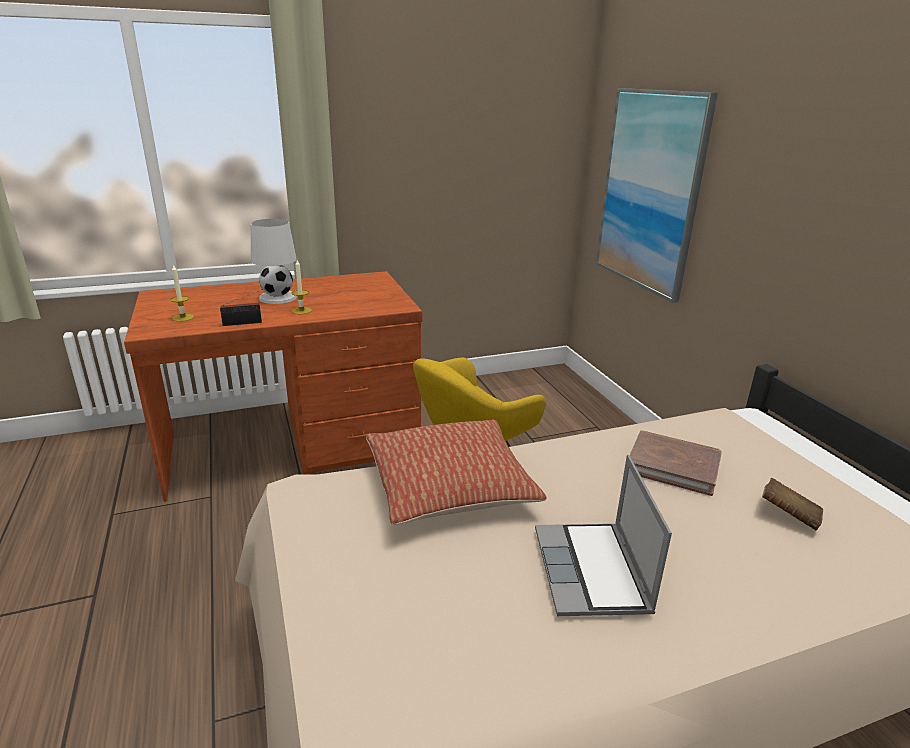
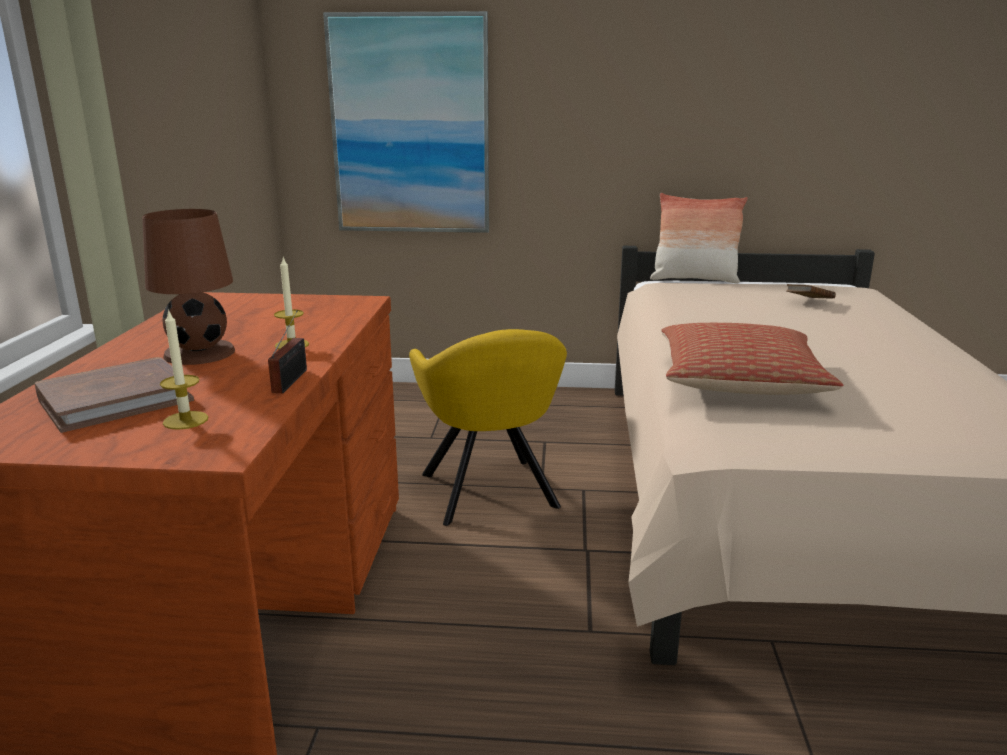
camera: 65 degrees left, 5 degrees down
white table lamp [251,219,297,304] -> brown table lamp [142,209,235,365]
laptop [535,455,672,616] -> none
brown book [630,430,722,496] -> brown book moved to [35,357,194,433]
none -> pillow [650,193,748,284]

